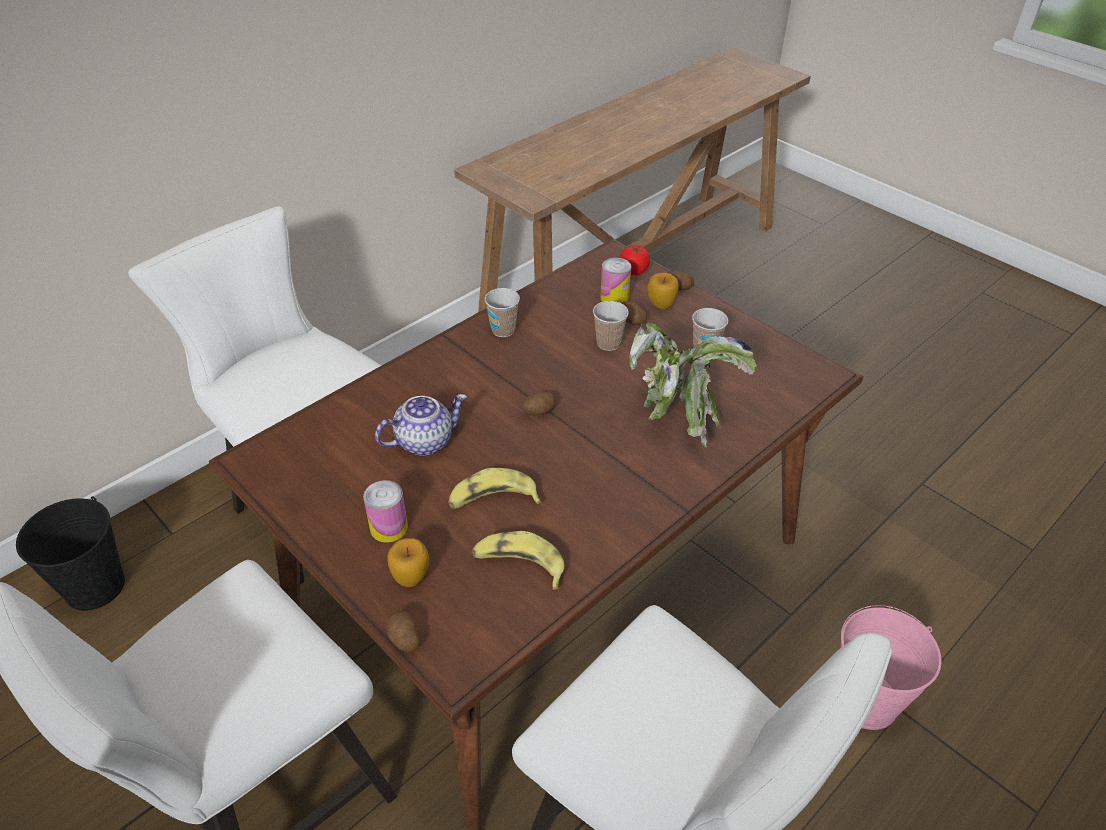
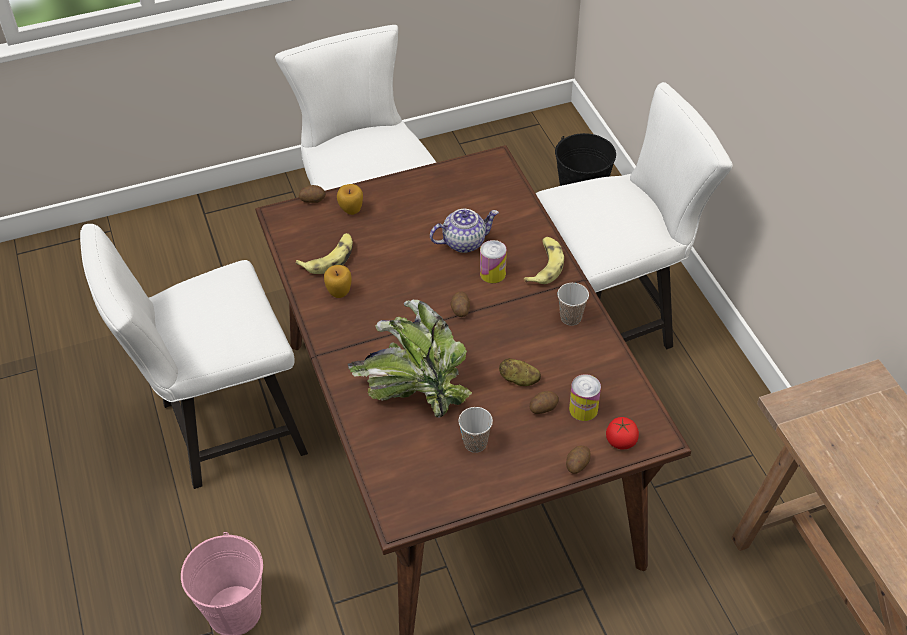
camera: 115 degrees right, 5 degrees up
can [363,480,408,543] -> can moved to [480,240,507,283]
teapot [375,394,467,456] -> teapot turned 105 degrees counterclockwise [430,209,499,253]
banana [449,468,542,509] -> banana moved to [523,237,564,284]
cup [593,301,629,351] -> potato [499,358,541,386]
apple [647,273,679,309] -> apple moved to [324,265,352,298]

